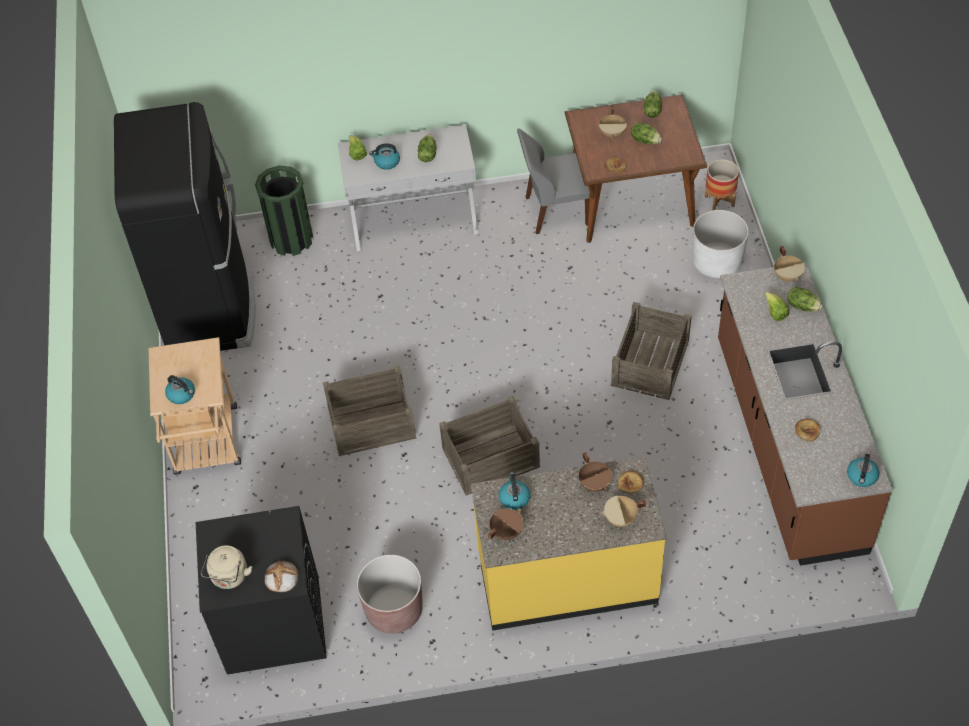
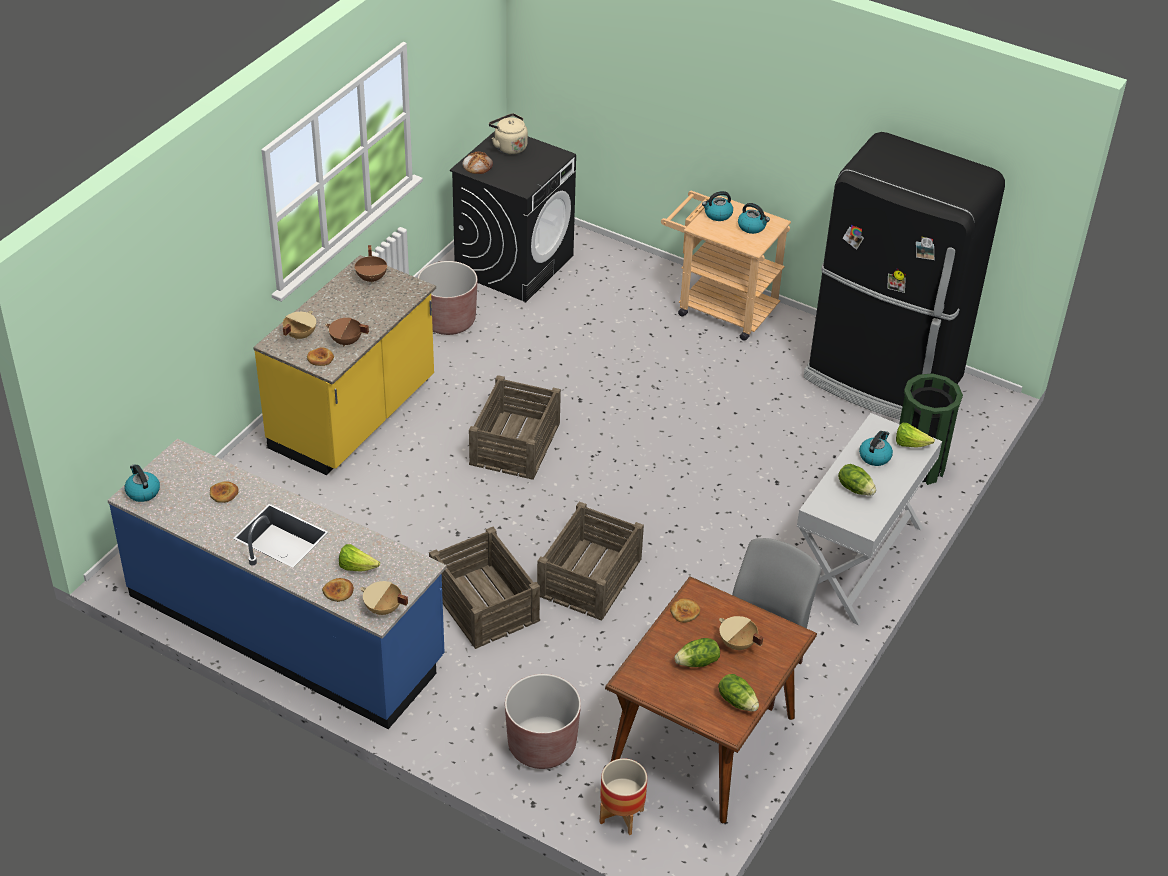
camera: 125 degrees right, 10 degrees down
crate [323,365,416,456] -> crate moved to [537,501,644,621]
kettle [499,472,530,510] -> kettle moved to [738,203,770,234]
white planter [692,210,749,278] -> brown planter [505,674,581,769]
brown counter [718,262,893,566] -> blue counter [107,439,446,729]
lettuce [787,287,823,312] -> bread [322,578,354,602]

